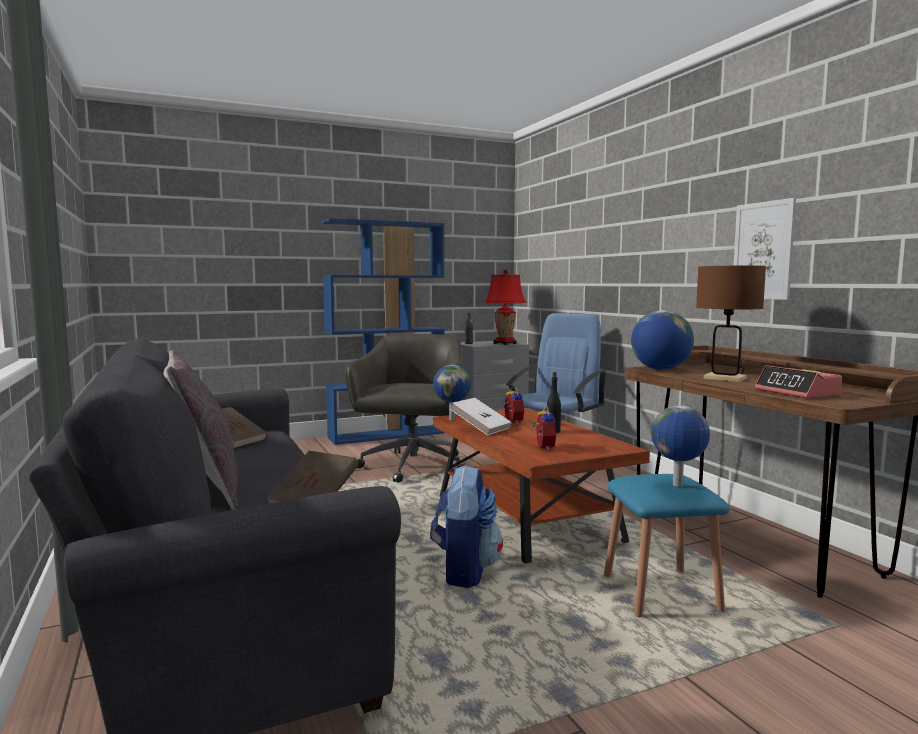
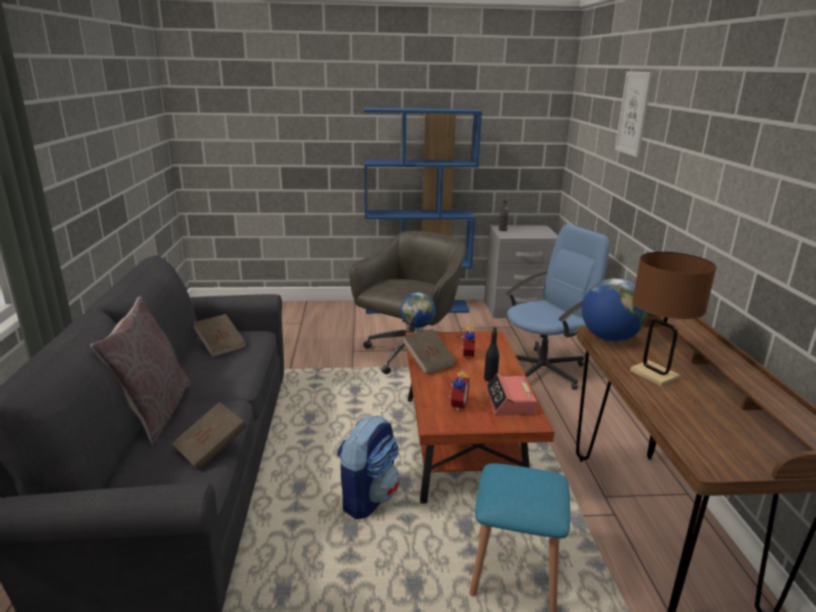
camera: 20 degrees right, 15 degrees up
white book [450,398,512,435] -> brown book [402,329,457,375]
red table lamp [485,270,526,345] -> none
globe [651,405,710,487] -> none
picture [734,198,796,300] -> picture moved to [615,71,653,157]
alarm clock [755,365,842,398] -> alarm clock moved to [485,373,537,415]

